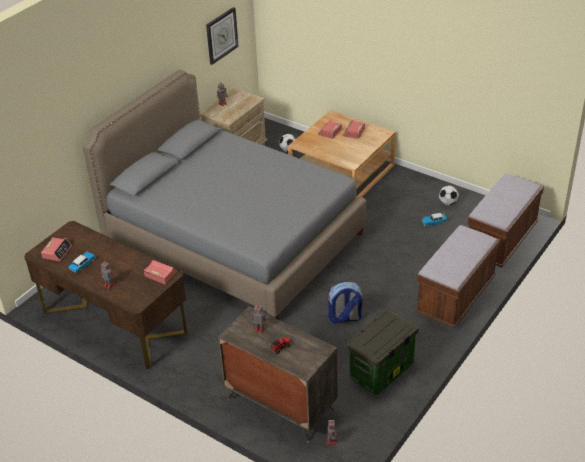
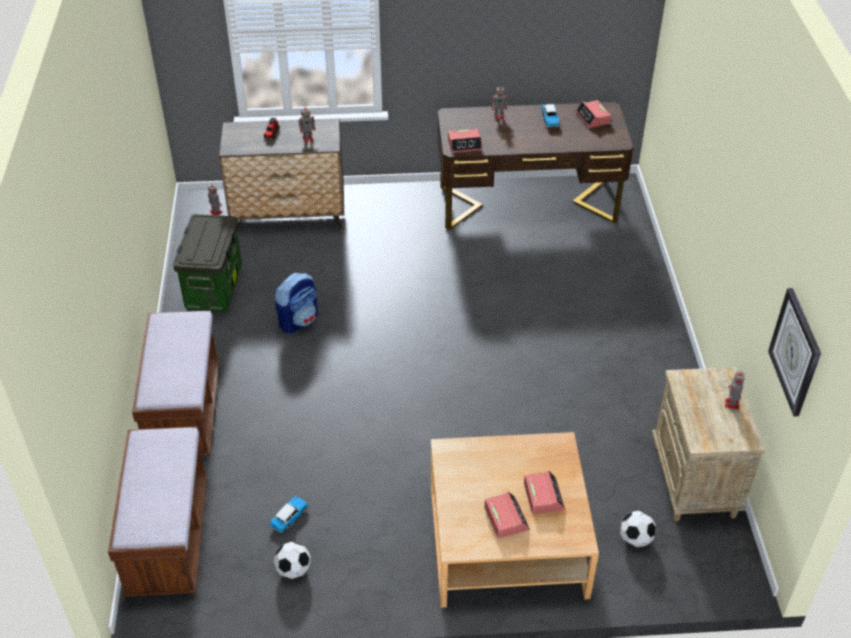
camera: 140 degrees right, 5 degrees up
grey bed [83,70,366,320] -> none

